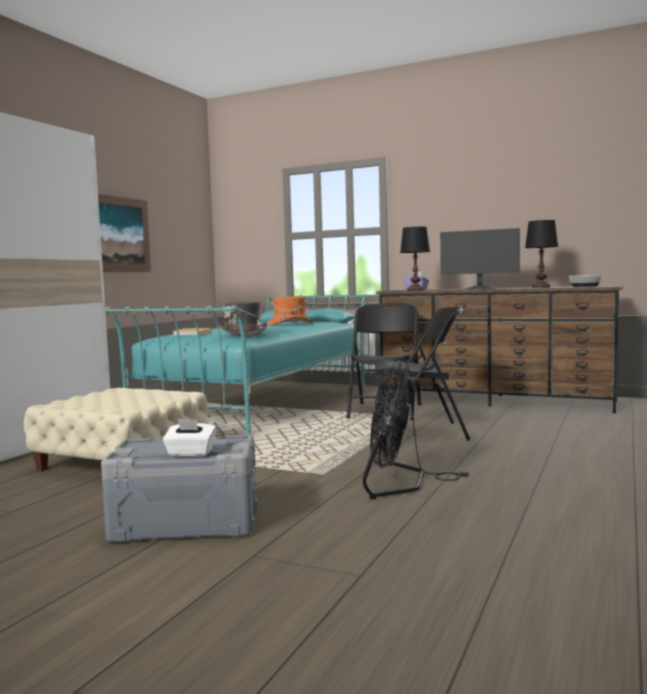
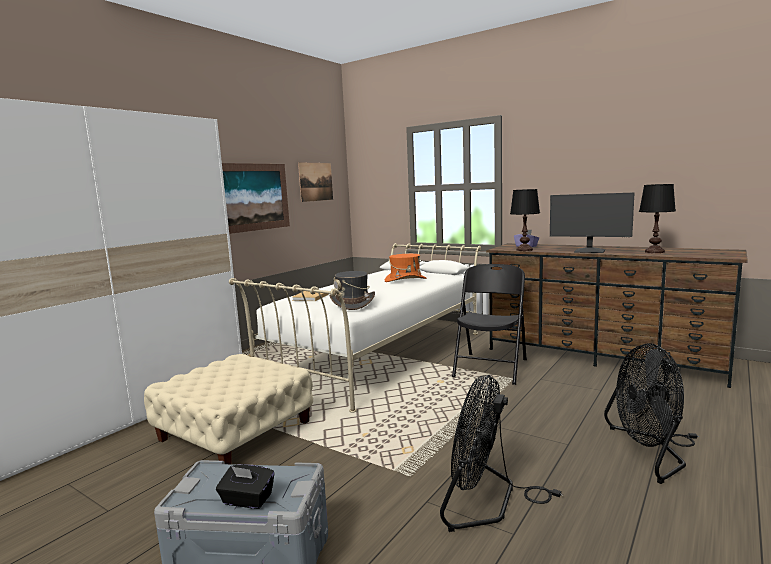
camera: 10 degrees right, 5 degrees up
turquoise bed [105,294,368,435] -> white bed [229,243,481,413]
white tissue box [163,419,216,457] -> black tissue box [216,464,274,509]
black chair [375,307,470,444] -> none
bowl [569,275,601,287] -> none
none -> picture [298,162,333,202]
none -> black fan [604,343,698,484]

